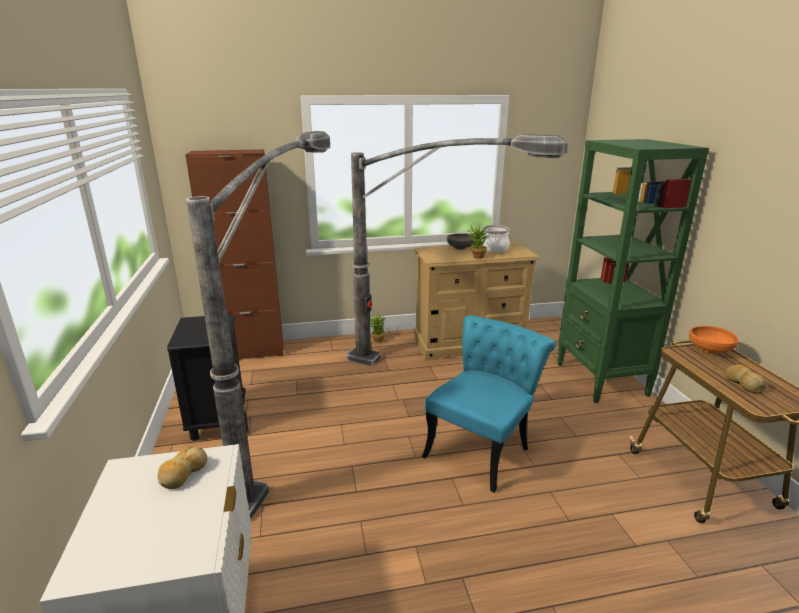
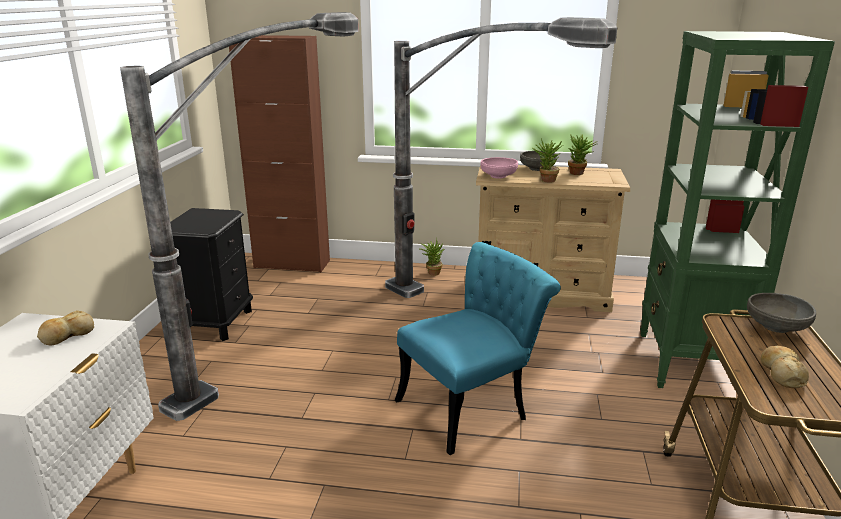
camera: 20 degrees right, 0 degrees up
cooking pot [481,225,510,252] -> potted plant [568,134,597,175]
orange bowl [689,326,739,354] -> grey bowl [747,293,816,333]
none -> pink bowl [480,157,518,179]

